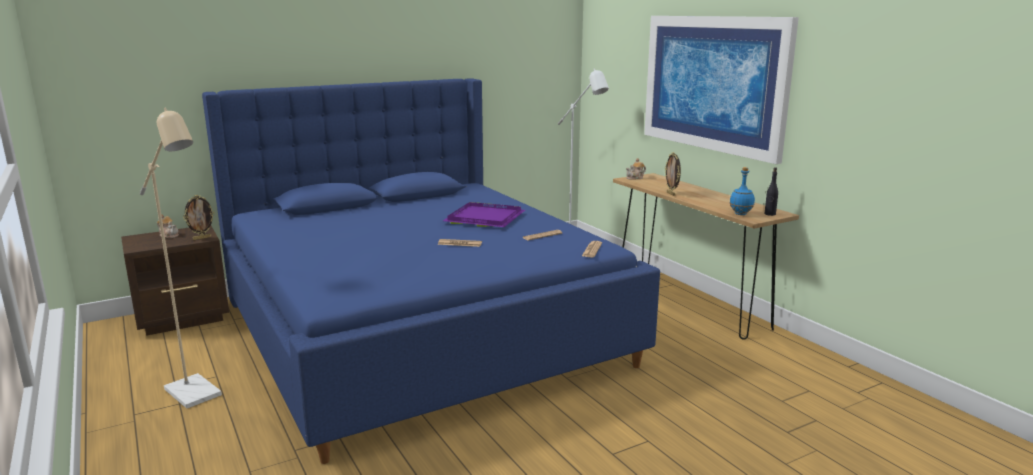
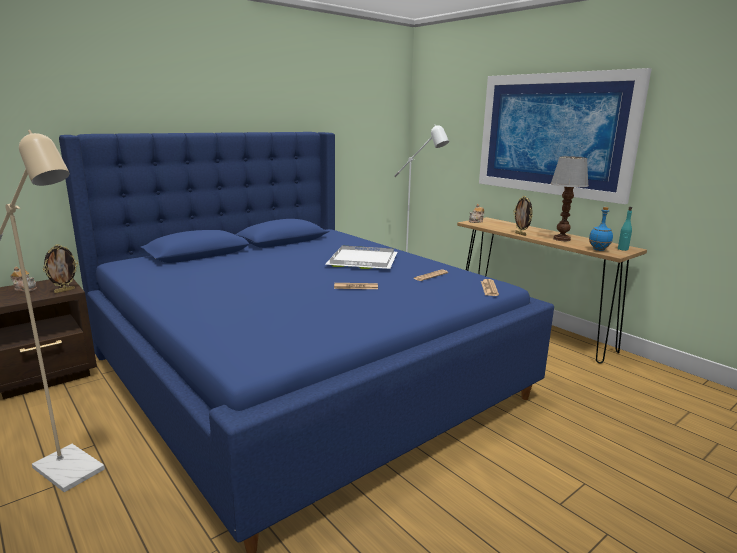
camera: 10 degrees left, 0 degrees up
purple tray [443,202,525,227] -> white tray [325,246,397,269]
black bottle [764,168,778,216] -> turquoise bottle [618,207,632,251]
none -> table lamp [551,156,589,241]

